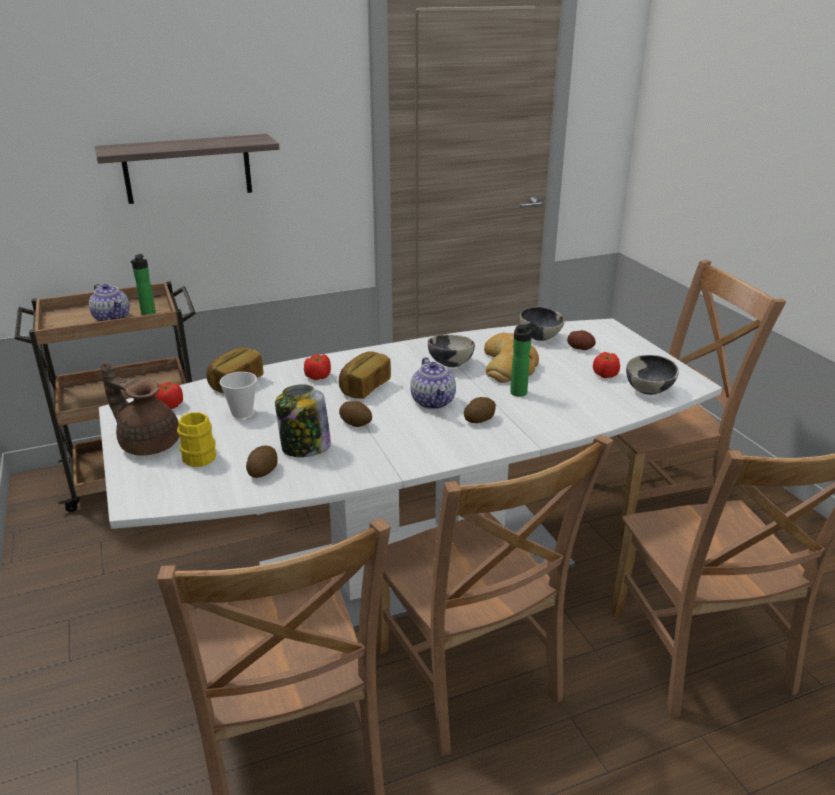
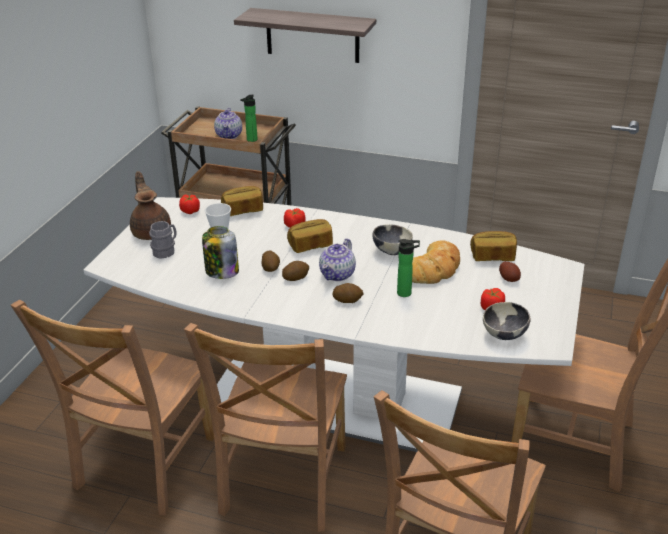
camera: 40 degrees right, 5 degrees up
yellow mug [177,412,216,467] -> grey mug [149,221,177,259]
potato [246,446,278,478] -> potato moved to [282,261,309,281]
bowl [520,306,565,341] -> bread [470,231,517,261]

